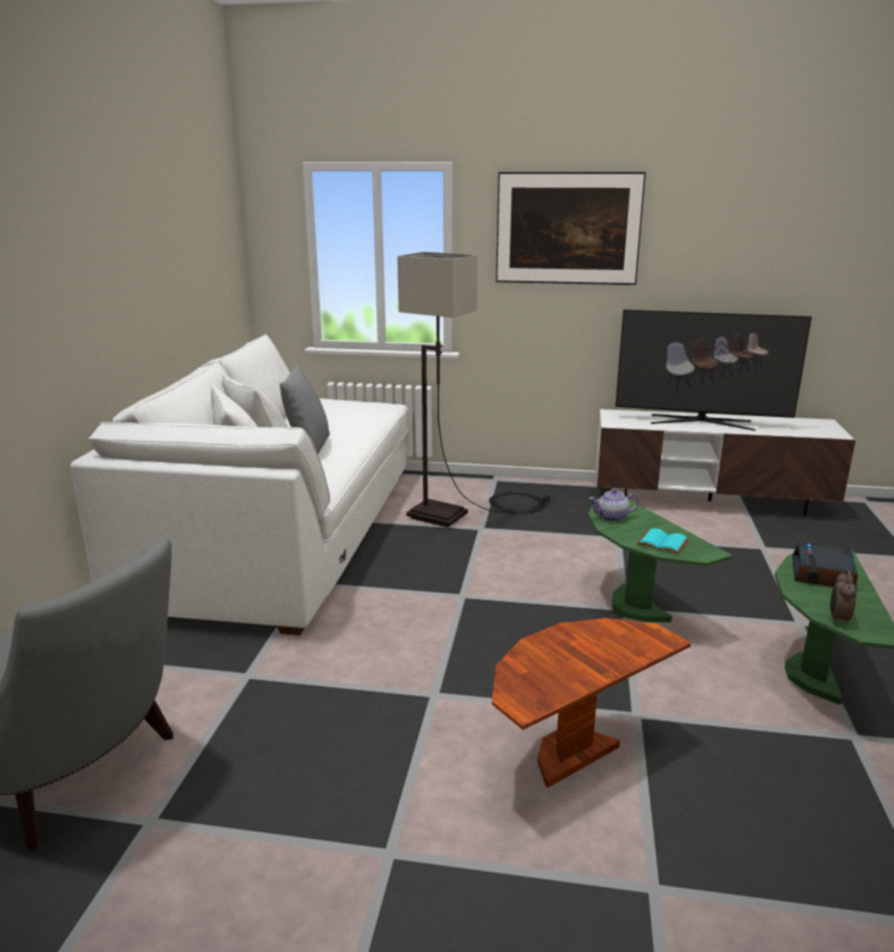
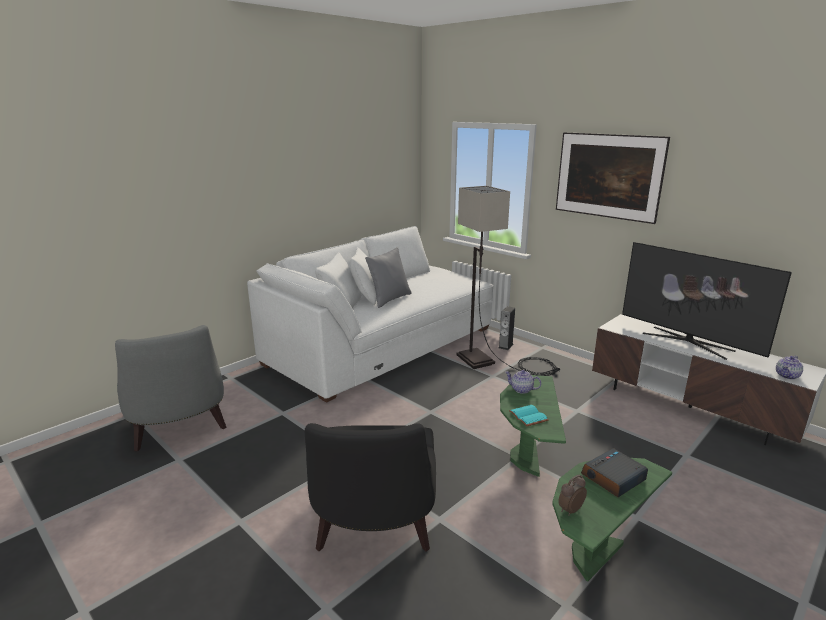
camera: 35 degrees right, 0 degrees up
brown side table [492,618,691,788] -> black armchair [305,423,436,551]
none -> speaker [498,306,515,350]
none -> teapot [776,356,803,379]

